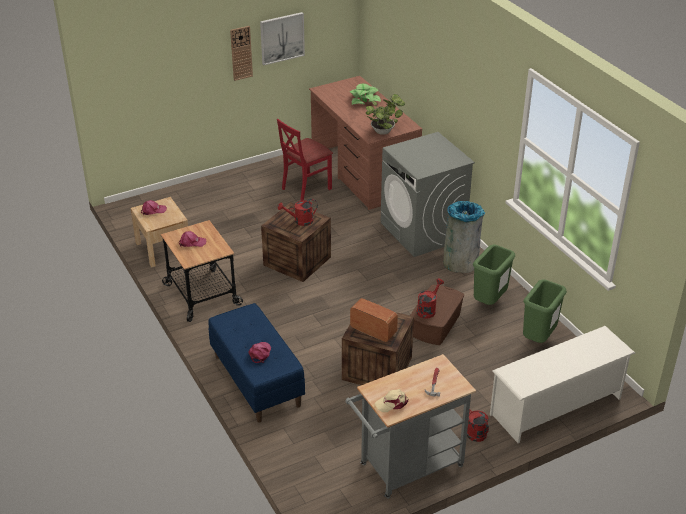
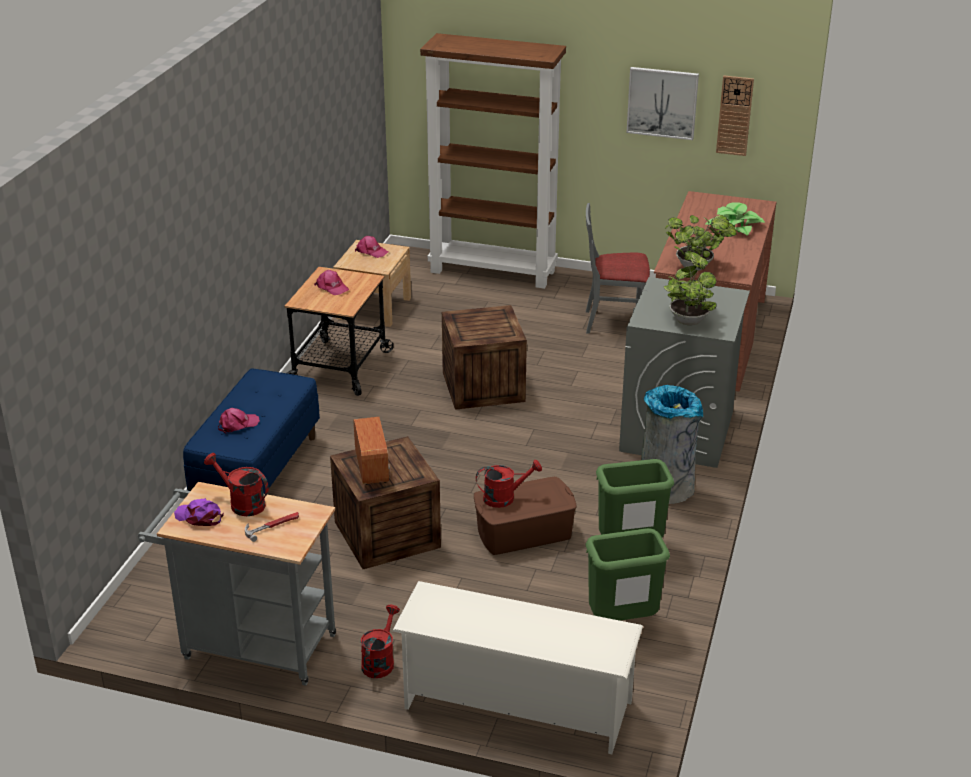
camera: 45 degrees right, 5 degrees down
wall clock [230,26,253,81] -> wall clock moved to [716,76,754,156]
red chair [277,119,333,201] -> grey chair [586,203,650,334]
red watering can [278,199,318,226] -> red watering can moved to [204,453,269,516]
beige cap [375,389,408,412] -> purple cap [174,498,224,526]
none -> brown bookcase [420,33,566,289]
none -> potted plant [664,252,716,325]

